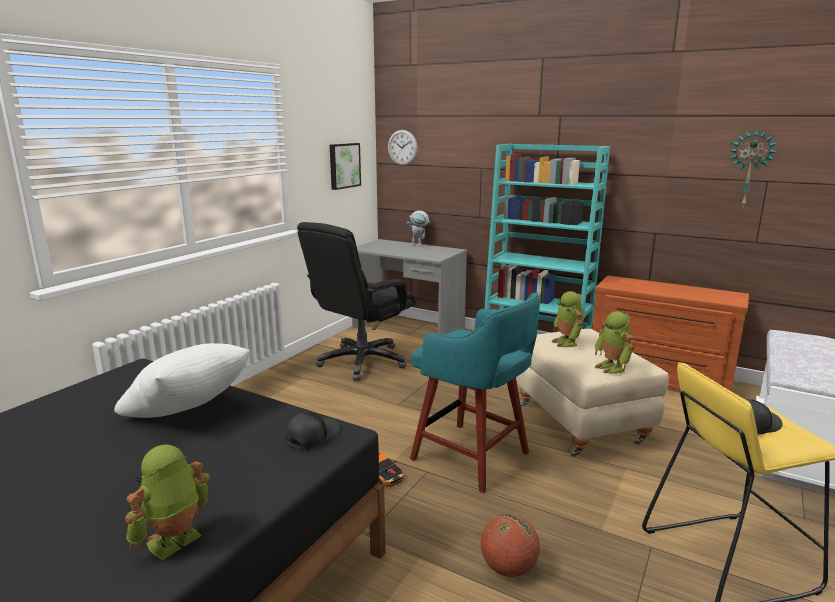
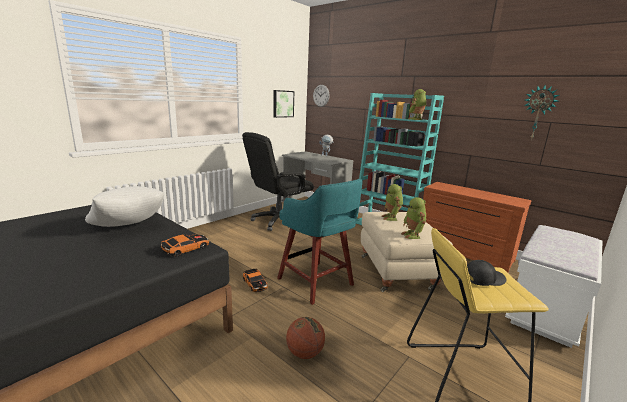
camera: 10 degrees right, 0 degrees up
toy robot [125,445,210,560] -> toy robot moved to [408,89,426,120]
black cap [286,412,340,449] -> toy car [160,234,209,256]

